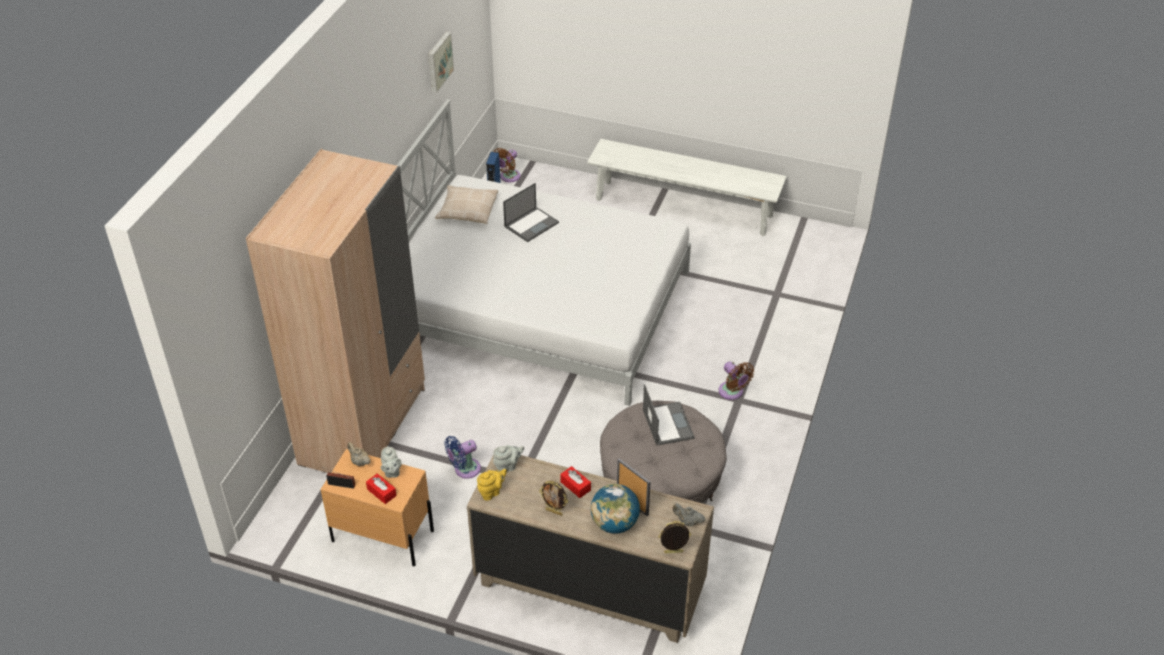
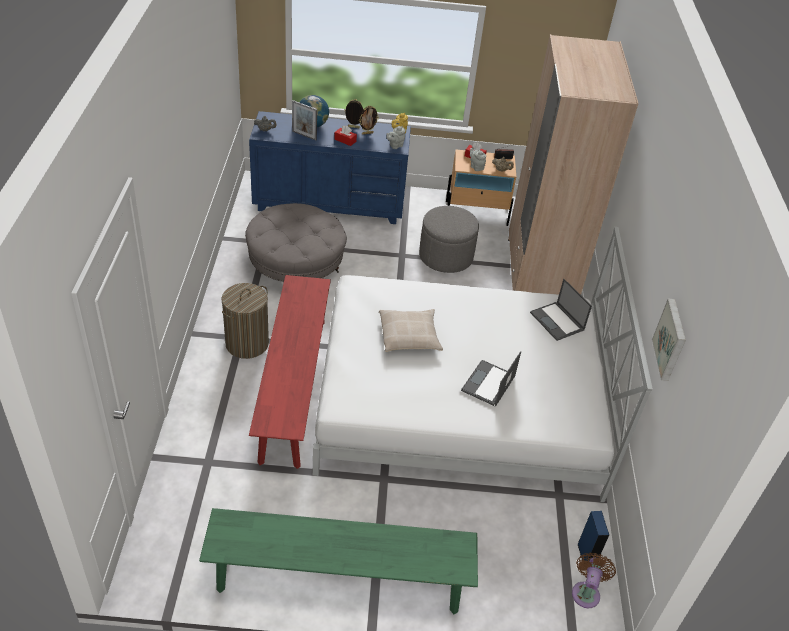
camera: 160 degrees right, 0 degrees up
beige pillow [435,185,498,224] -> beige pillow moved to [379,309,443,352]
blue fan [444,436,481,479] -> grey ottoman [419,206,479,273]
beige dresser [467,455,714,643] -> blue dresser [249,111,411,224]
white bench [587,139,787,236] -> green bench [199,508,478,614]
laptop [643,384,694,445] -> laptop moved to [530,279,592,341]
picture frame [658,521,691,553] -> picture frame moved to [359,105,379,135]
brown fan [719,361,754,400] -> laundry basket [221,283,269,359]
none -> red bench [249,275,331,469]

